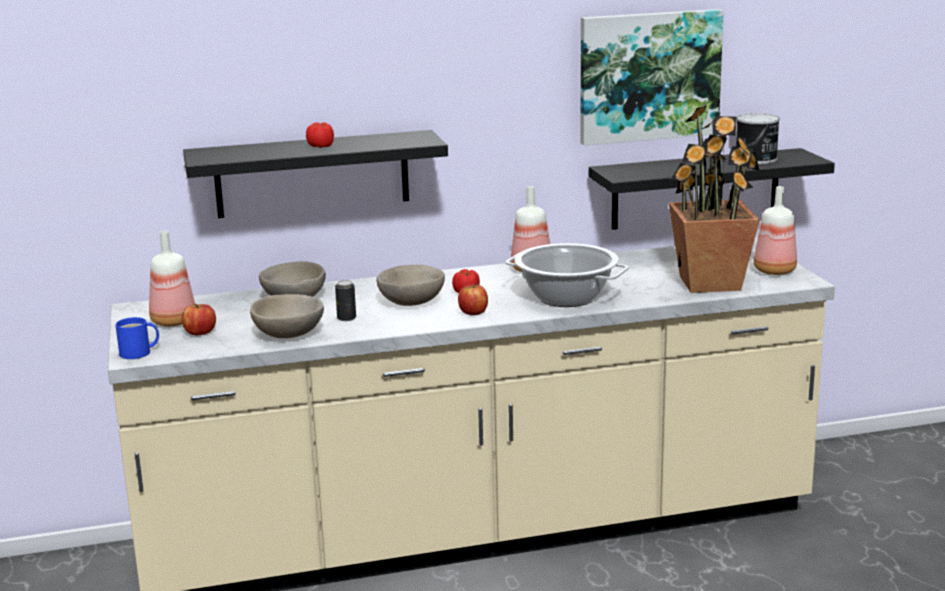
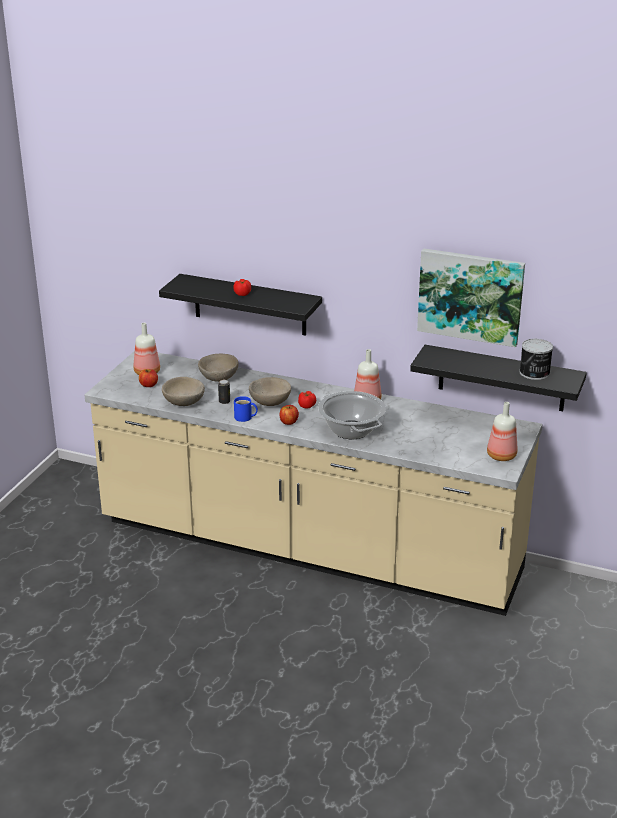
camera: 35 degrees right, 10 degrees up
blue mug [116,317,159,359] -> blue mug moved to [234,396,258,422]
potted plant [669,105,760,293] -> none

